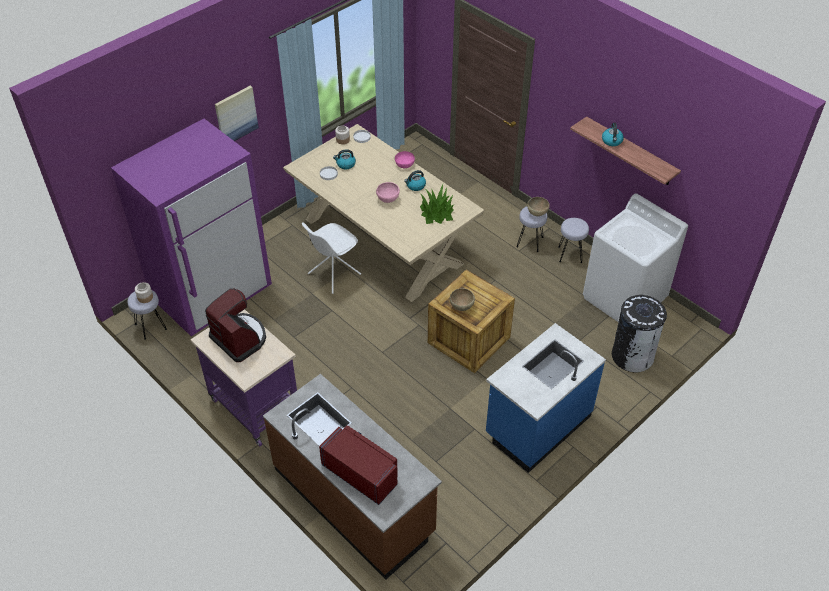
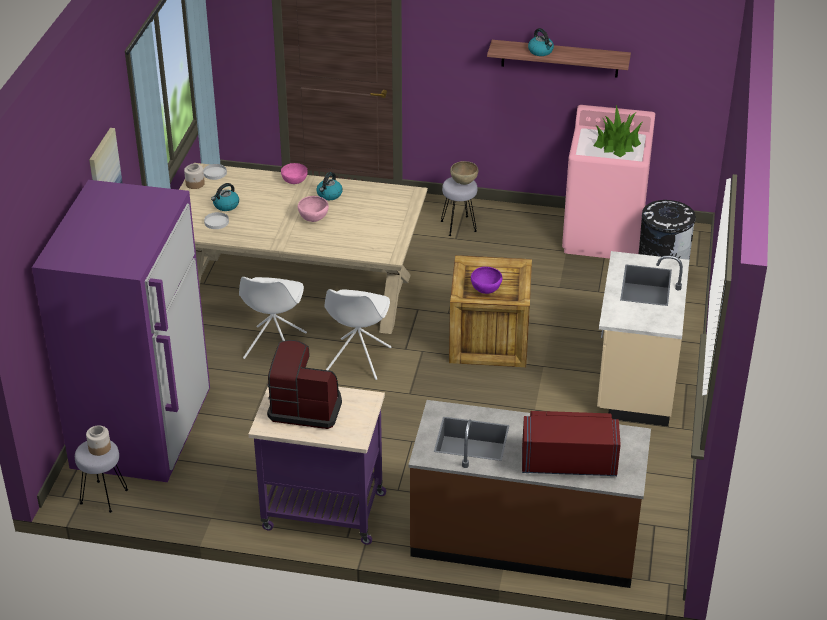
camera: 35 degrees left, 10 degrees down
potted plant [420,185,454,224] -> potted plant moved to [594,105,642,157]
brown bowl [450,288,475,311] -> purple bowl [471,267,502,294]
blue counter [486,323,606,473] -> beige counter [597,251,689,427]
grey stool [558,218,589,263] -> none
white washing machine [583,193,688,322] -> pink washing machine [562,105,655,258]
none -> white chair [324,289,391,380]

